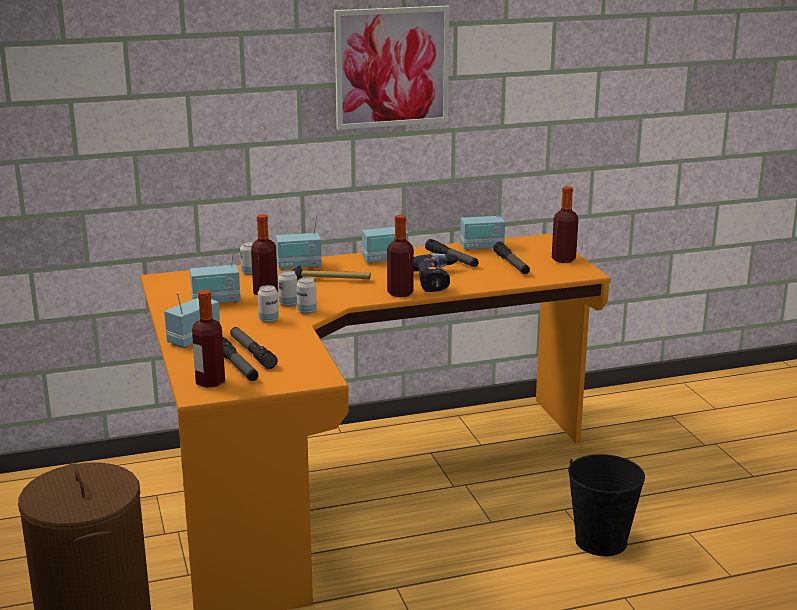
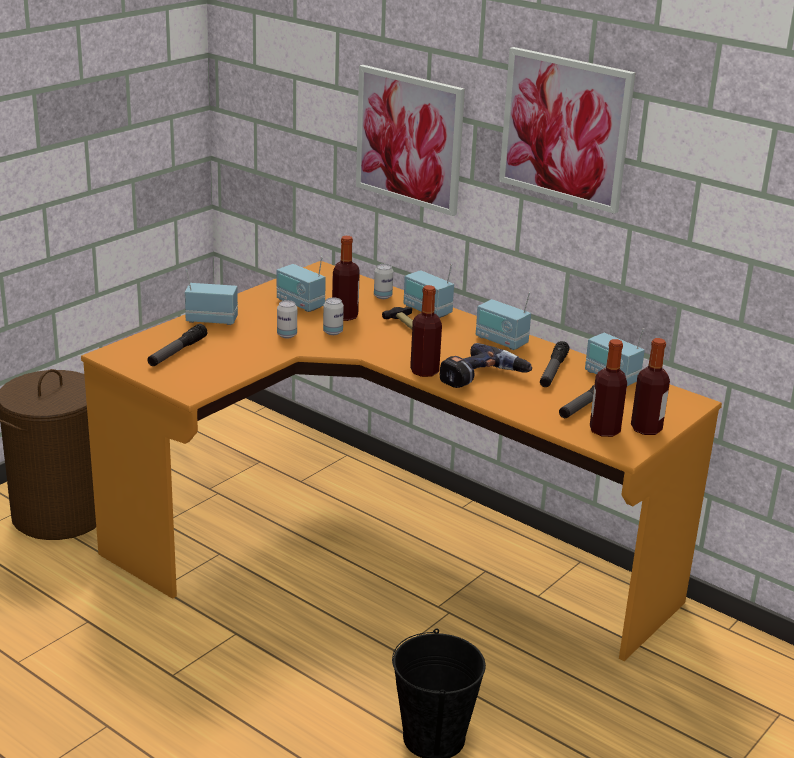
camera: 55 degrees right, 5 degrees up
bottle [192,290,225,388] -> bottle moved to [590,339,627,437]
flashlight [230,327,278,369] -> none
can [296,277,317,314] -> none
none -> picture [356,65,465,216]

